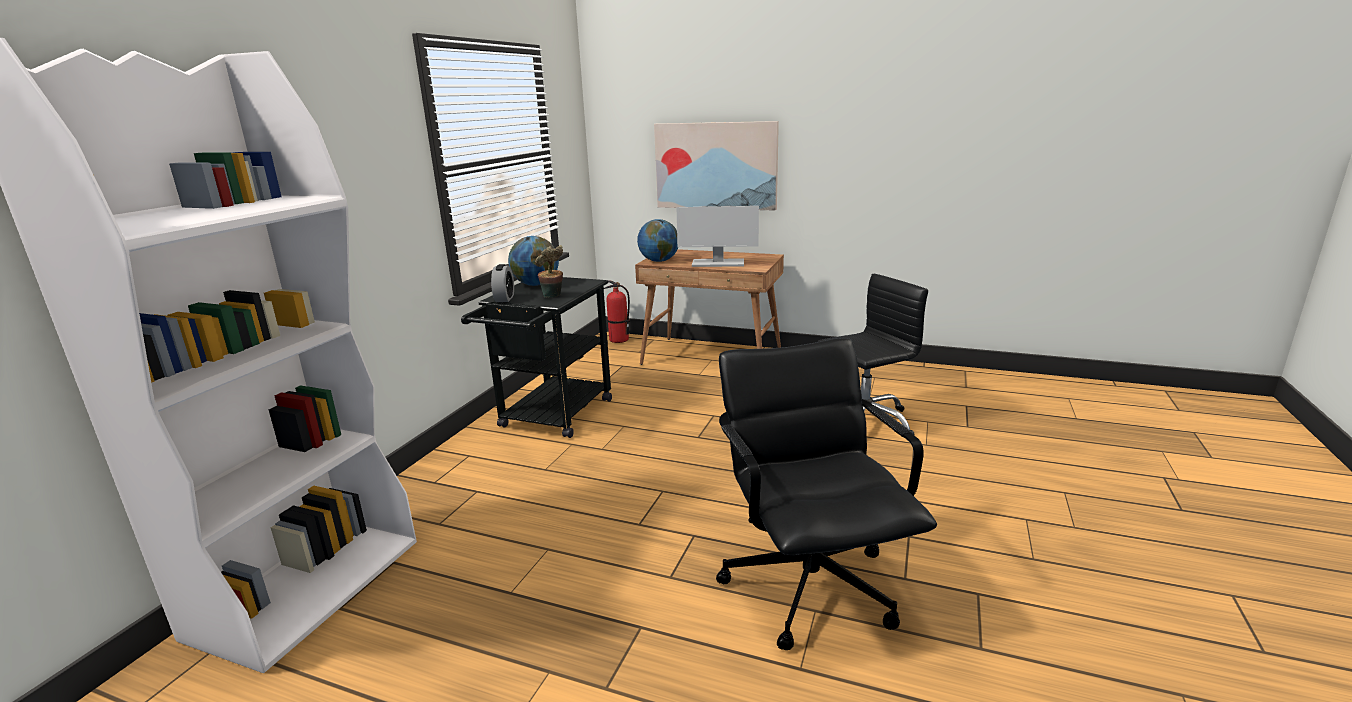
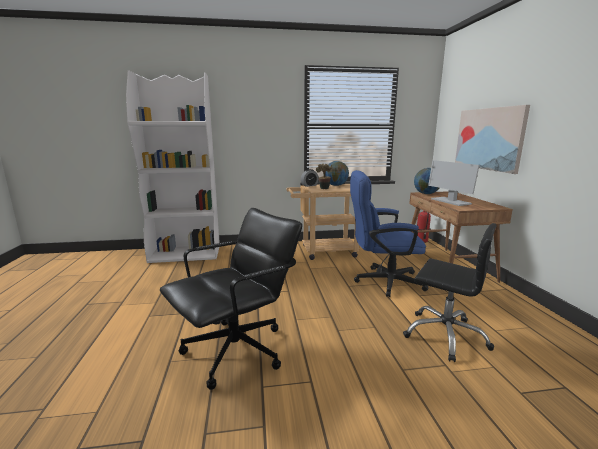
camera: 60 degrees right, 5 degrees down
black cart [461,277,612,438] -> beige cart [287,184,360,260]
none -> blue office chair [350,170,429,297]

